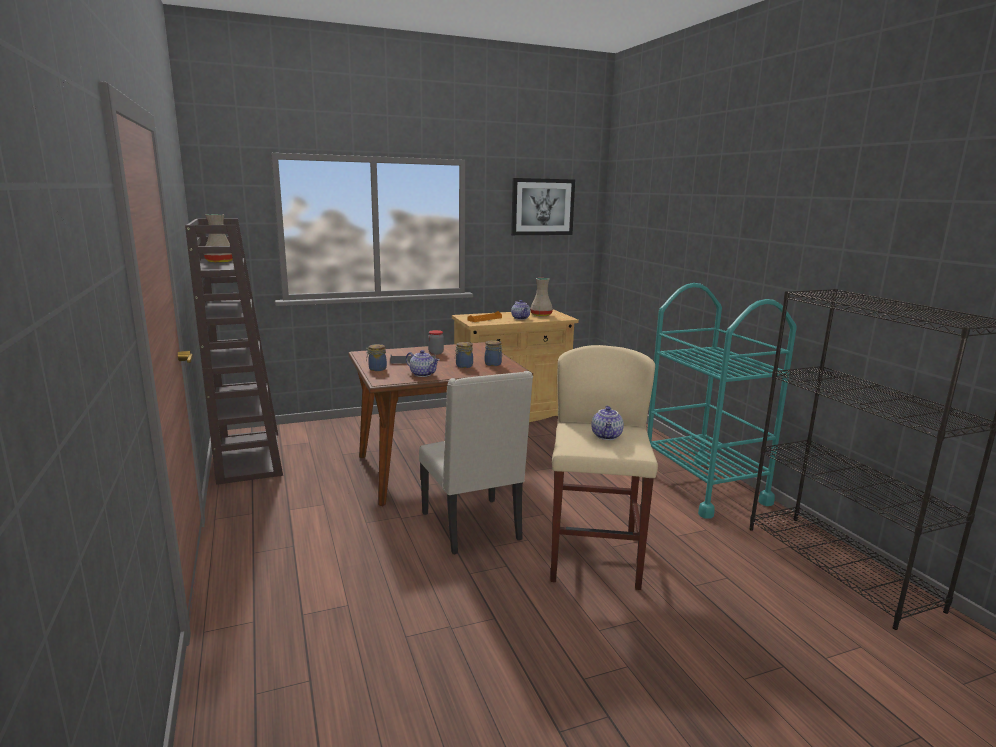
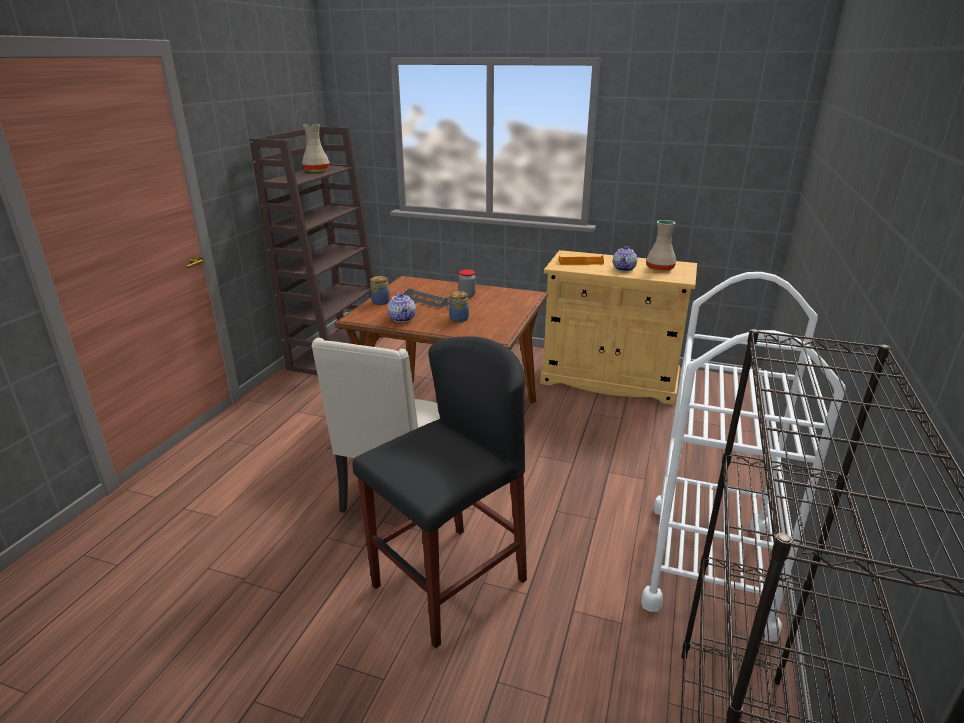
camera: 40 degrees right, 10 degrees up
jar [485,340,503,366] -> none
picture [511,178,575,235] -> none
beige stool [550,345,658,590] -> black stool [352,336,527,648]
teapot [591,406,624,440] -> none
turquoise cart [647,283,797,519] -> white cart [641,272,846,642]

